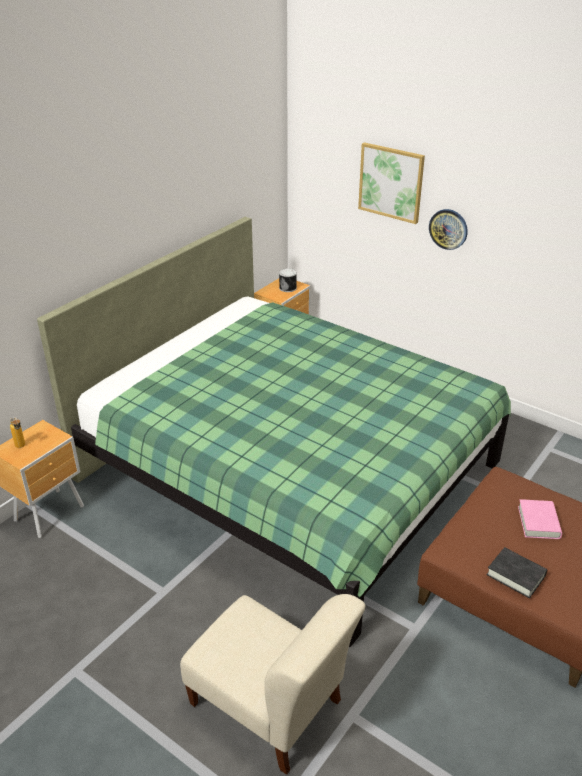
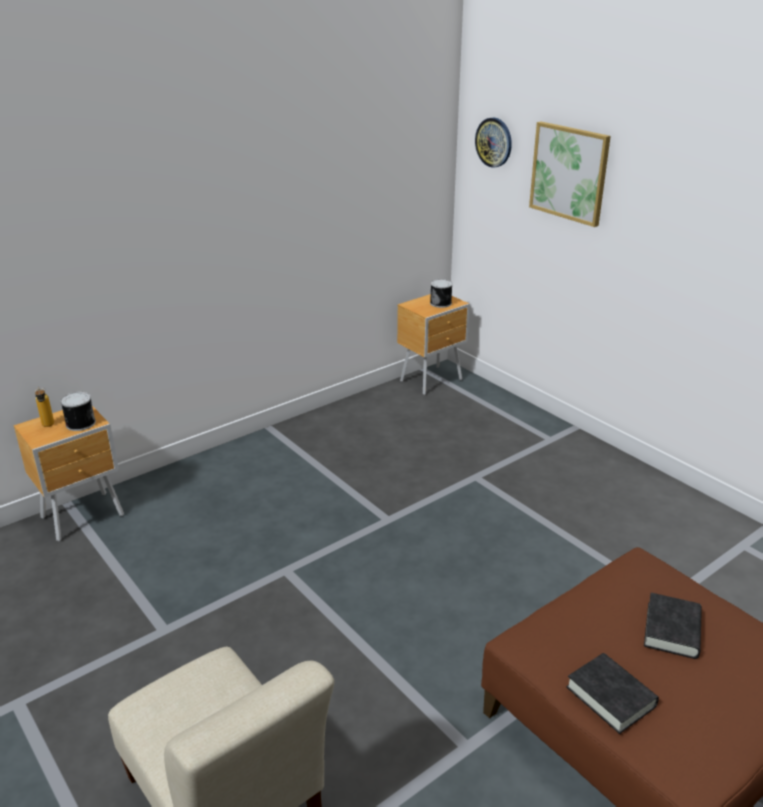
camera: 15 degrees right, 5 degrees down
green bed [37,217,511,647] -> none
wall clock [429,209,468,250] -> wall clock moved to [475,118,512,167]
pink book [518,499,562,539] -> black book [644,593,702,659]
none -> can [60,392,96,431]

